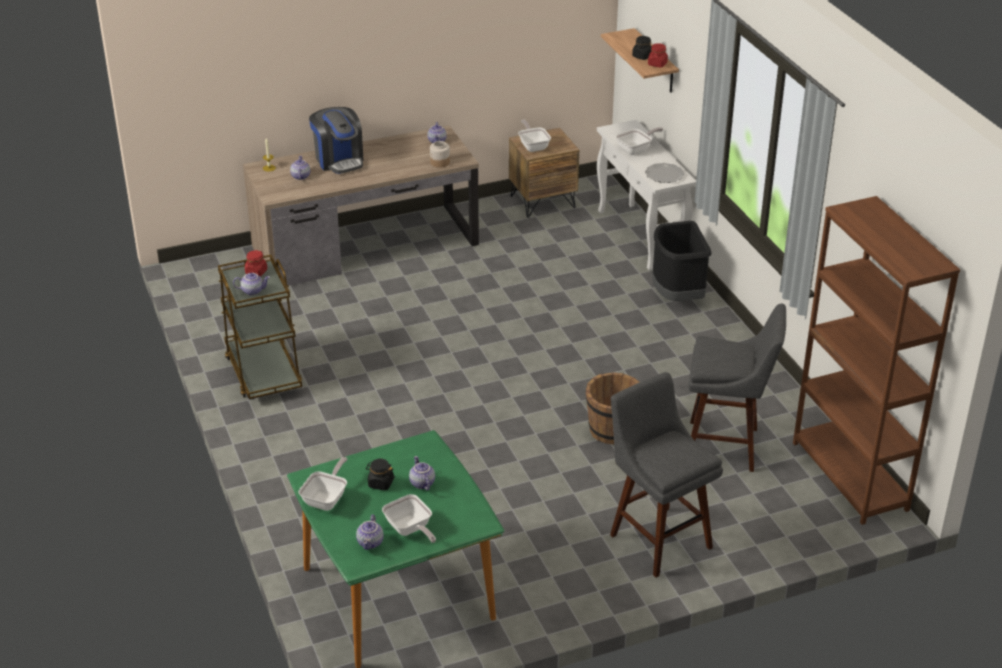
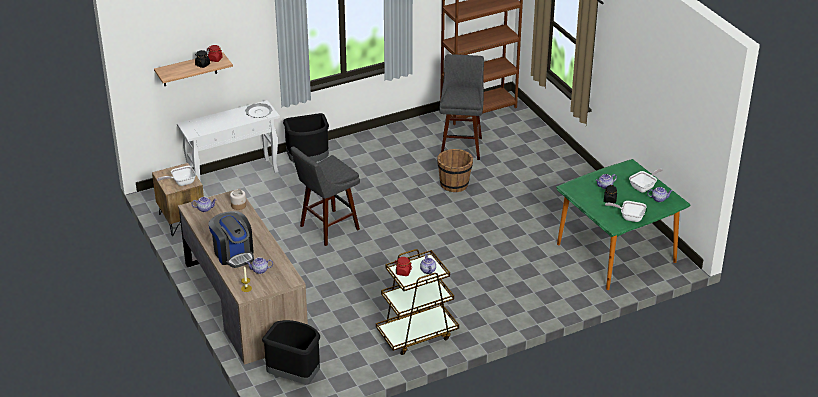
camera: 95 degrees left, 0 degrees up
coffee machine [309,107,363,174] -> coffee machine turned 90 degrees clockwise [209,211,254,268]
grey stool [610,372,723,578] -> grey stool moved to [291,147,360,246]
frying pan [616,127,663,155] -> none
none -> black trash can [262,320,320,384]

